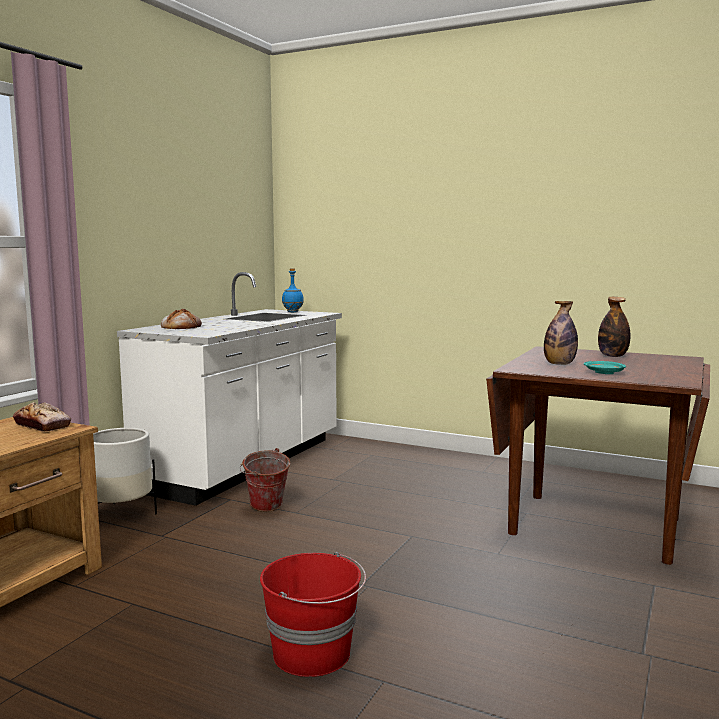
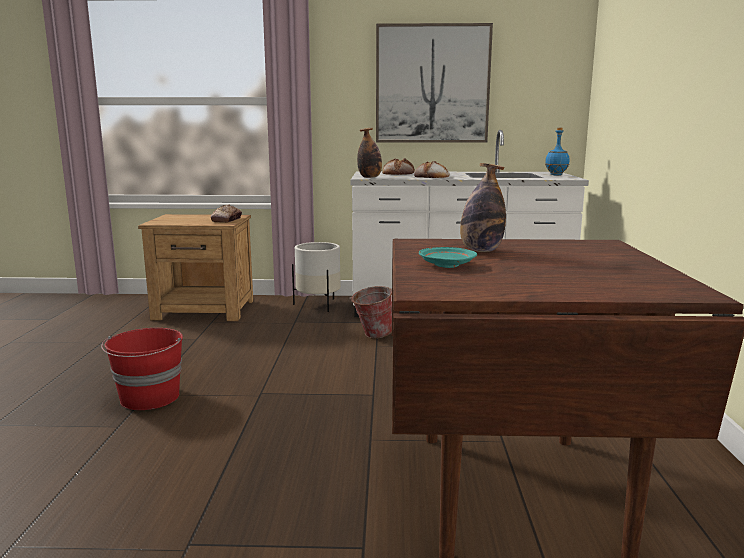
camera: 65 degrees right, 5 degrees up
bottle [598,297,630,357] -> bottle moved to [357,128,382,178]
none -> picture [376,23,493,143]
none -> bread [414,161,450,178]

